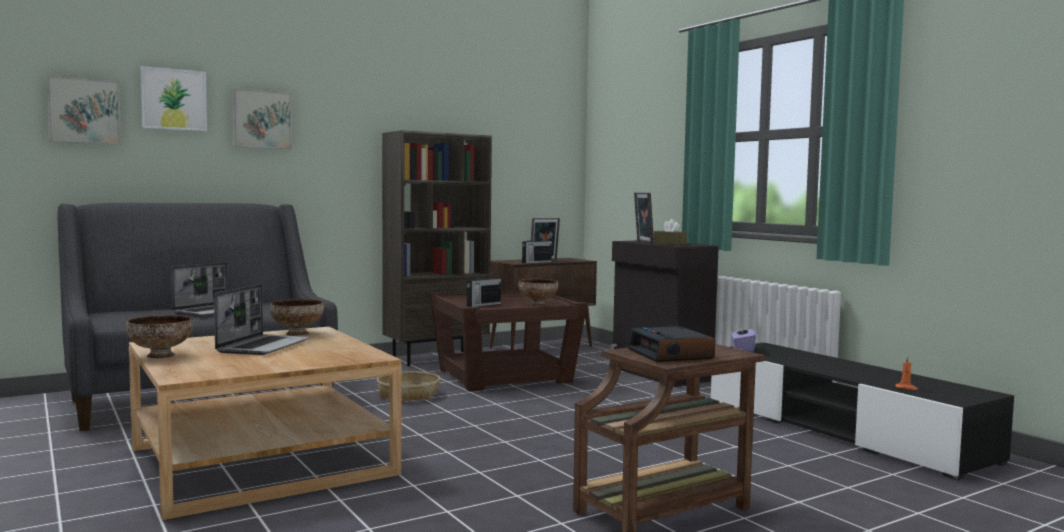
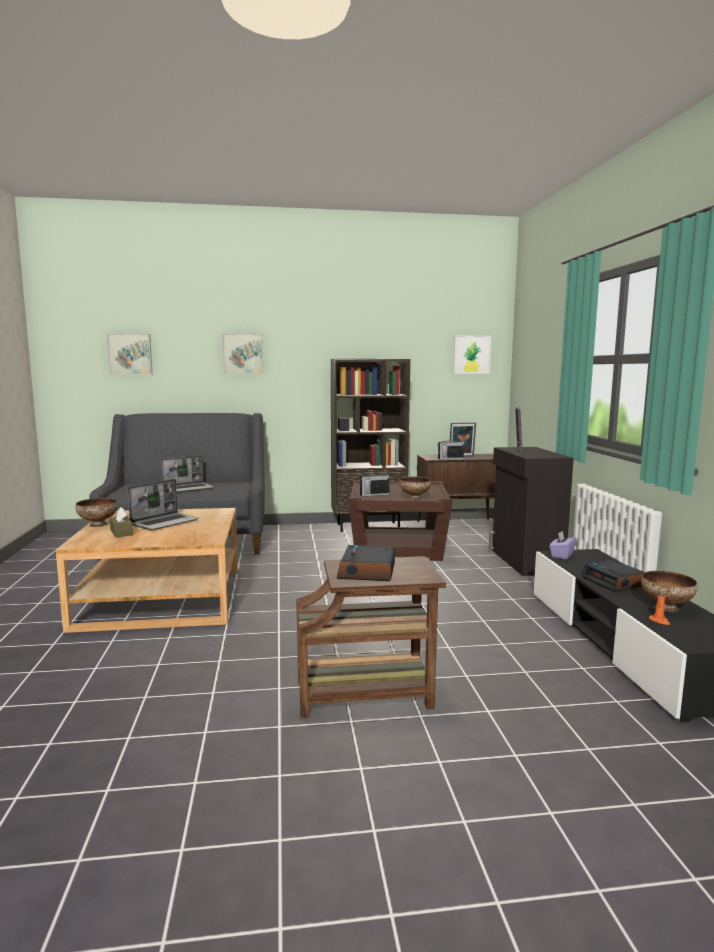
camera: 25 degrees right, 5 degrees up
picture [140,66,207,131] -> picture moved to [453,335,491,374]
bowl [270,299,324,336] -> bowl moved to [641,571,698,612]
basket [377,371,440,402] -> none
brown tissue box [654,219,687,245] -> brown tissue box moved to [110,507,133,537]
none -> alarm clock [582,560,645,592]

